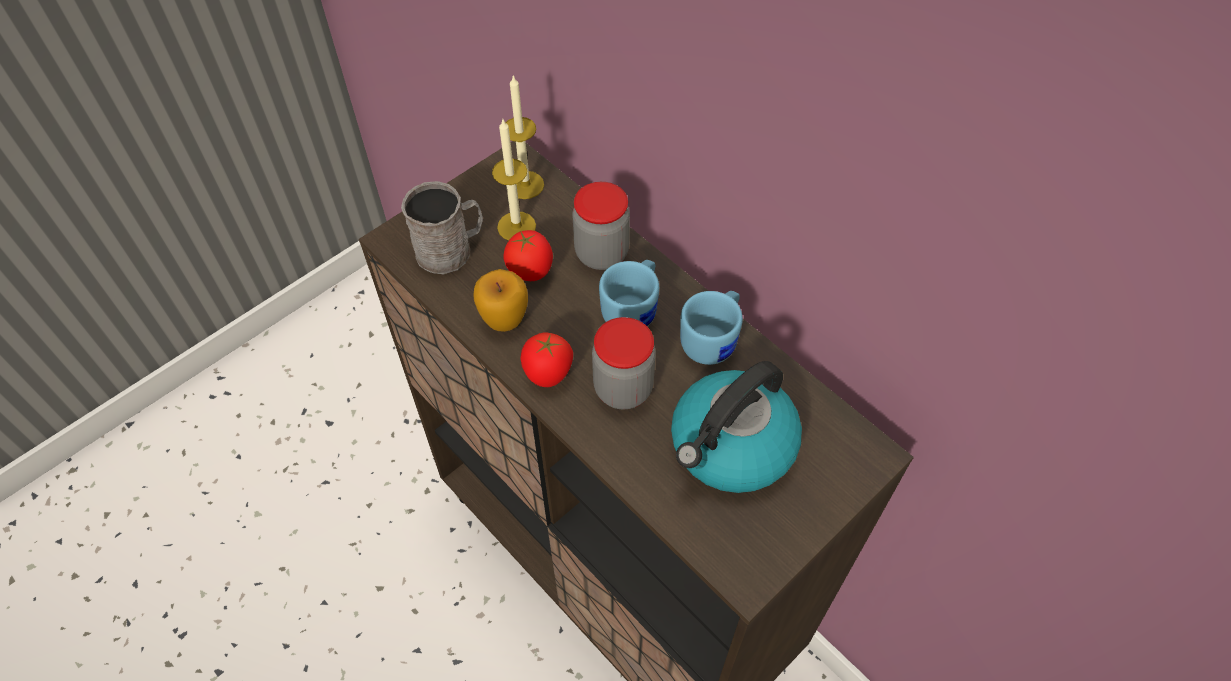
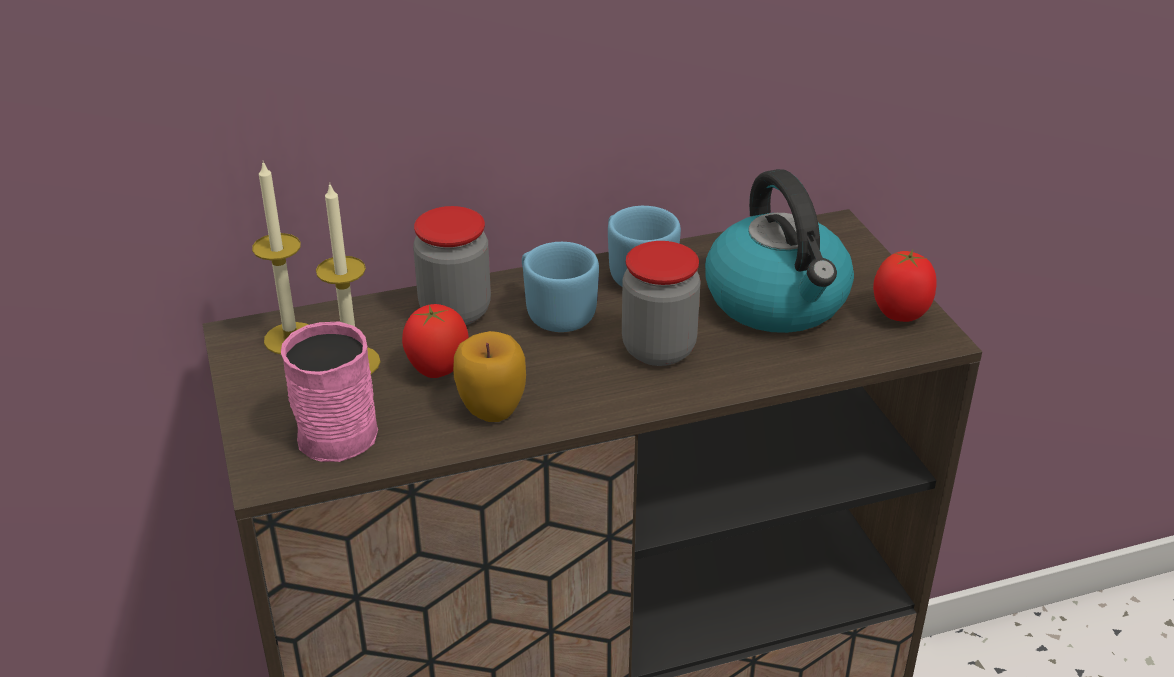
camera: 65 degrees left, 20 degrees down
grey mug [401,181,483,274] -> pink mug [281,321,378,462]
tomato [520,333,573,387] -> tomato moved to [873,250,937,322]

